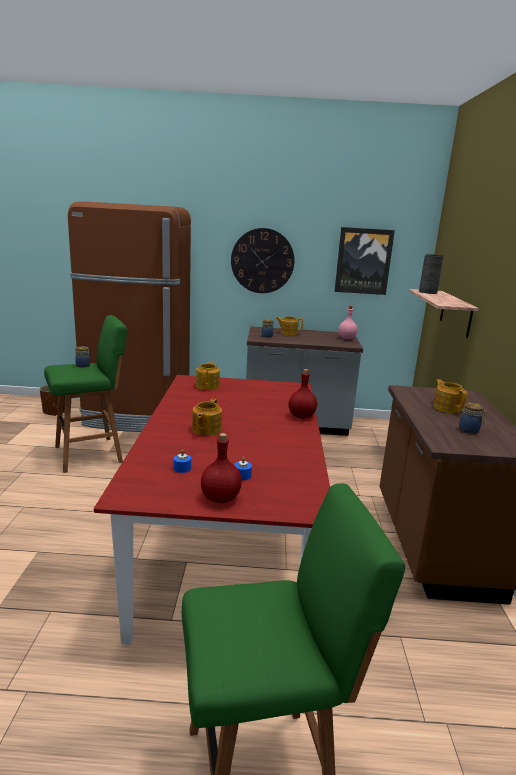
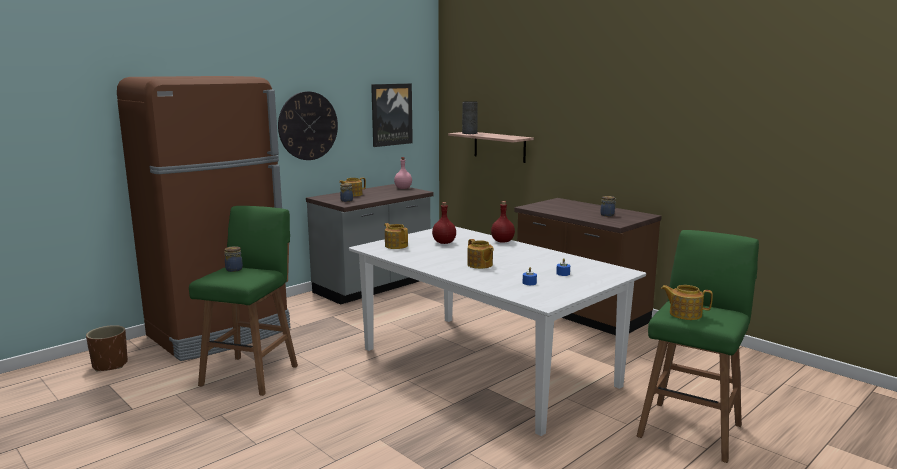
camera: 45 degrees left, 5 degrees down
red dining table [94,375,330,645] -> white dining table [349,226,646,436]
red bottle [201,433,242,503] -> red bottle moved to [432,202,456,244]
teapot [433,379,468,413] -> teapot moved to [661,285,713,320]

